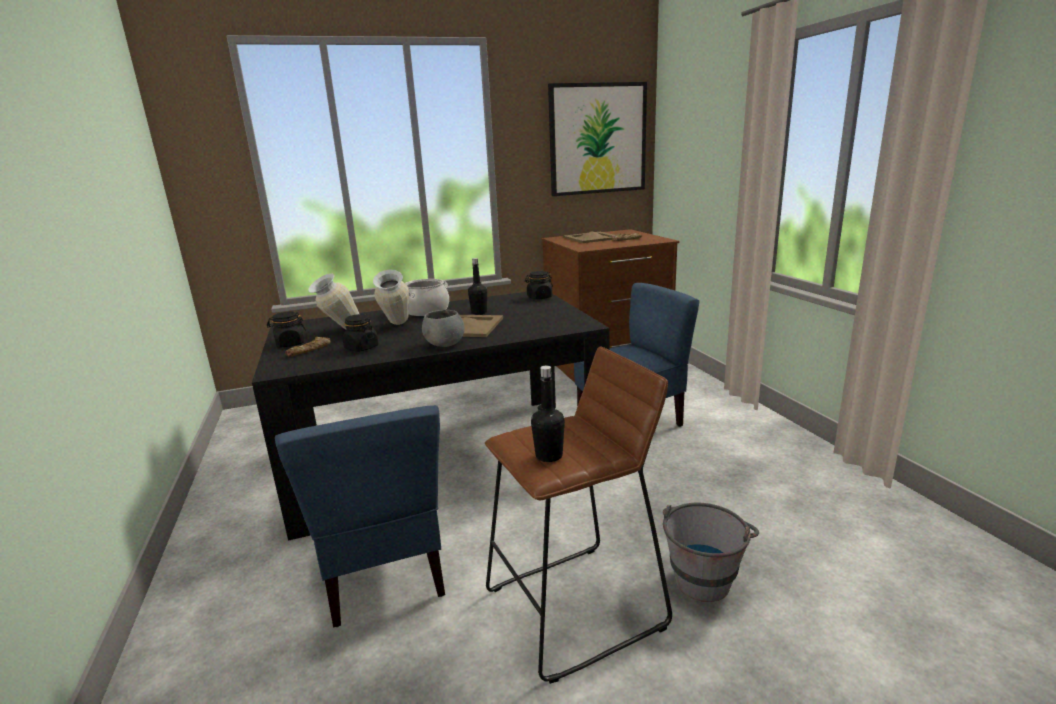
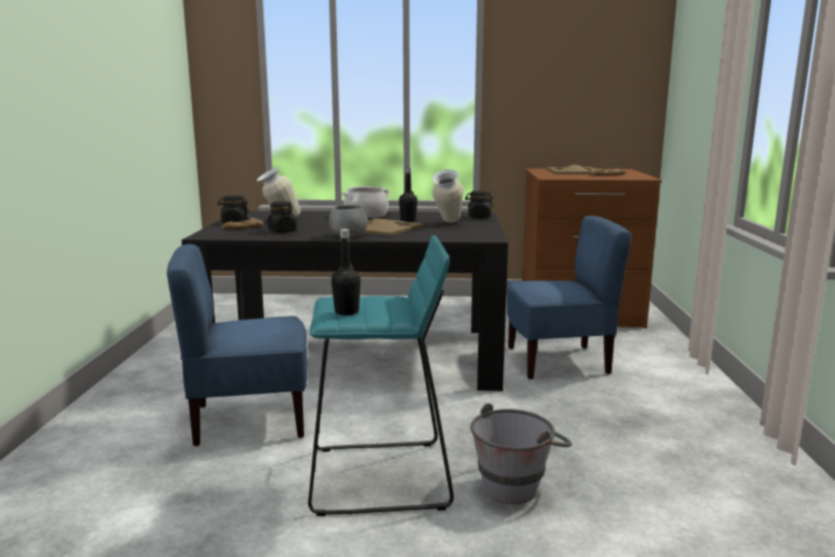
camera: 20 degrees right, 5 degrees down
blue chair [275,405,445,628] -> blue chair turned 75 degrees clockwise [167,244,308,446]
vase [373,269,409,325] -> vase moved to [432,169,463,223]
brown stool [485,347,672,684] -> turquoise stool [308,235,454,516]
picture [548,82,647,196] -> none

